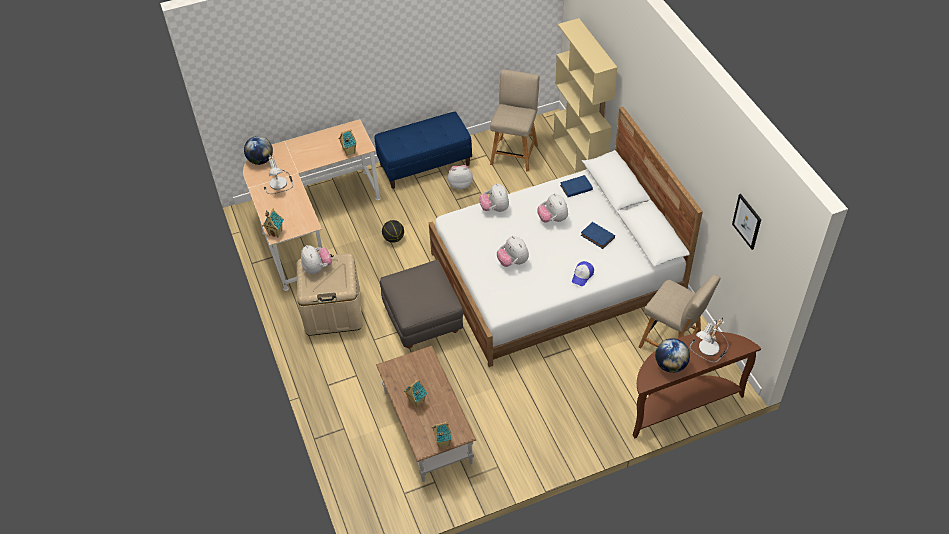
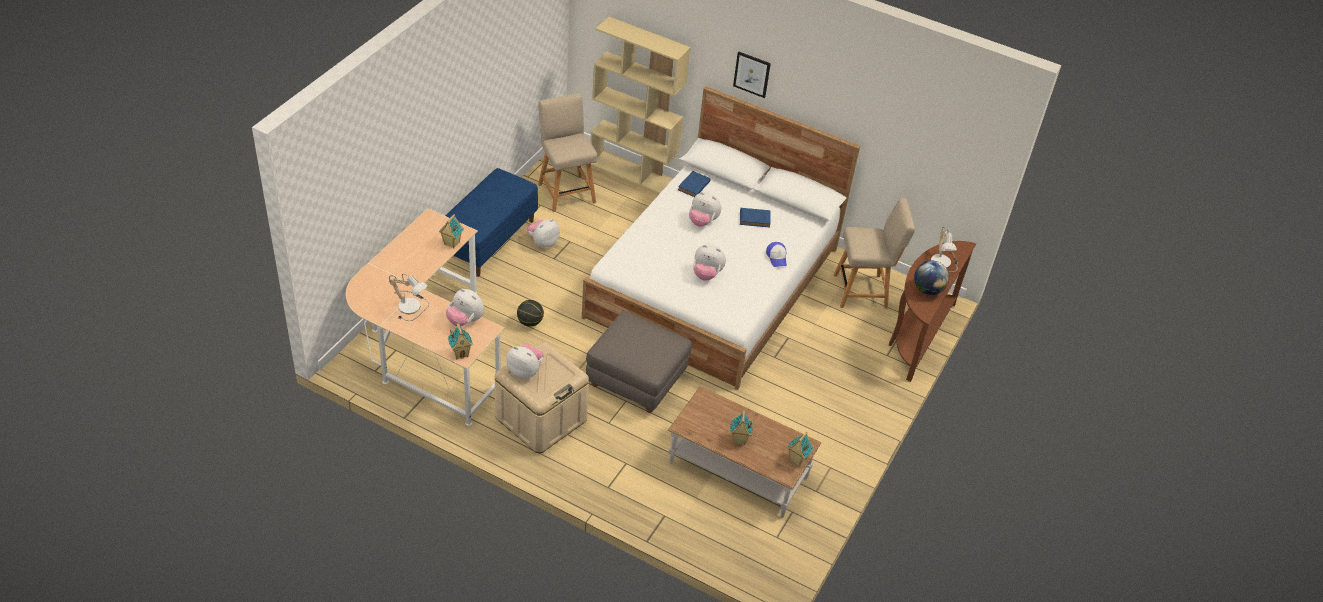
camera: 45 degrees left, 5 degrees down
globe [244,136,273,165] -> none
plush toy [479,183,509,212] -> plush toy moved to [446,288,484,326]
picture [732,194,761,250] -> picture moved to [733,51,771,98]

